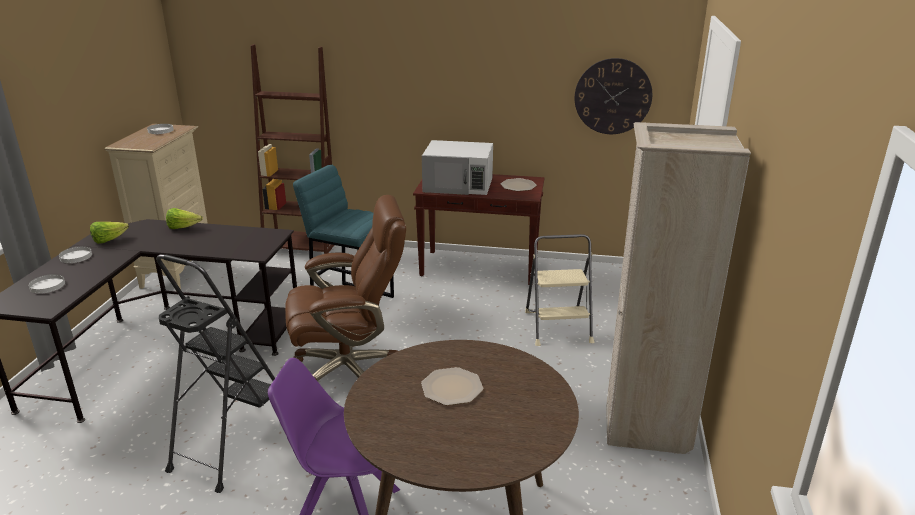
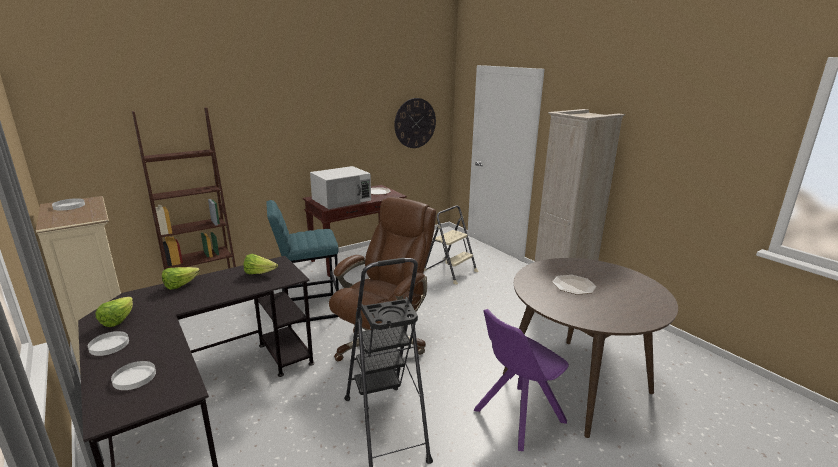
camera: 45 degrees left, 5 degrees down
none -> lettuce [244,254,278,274]

